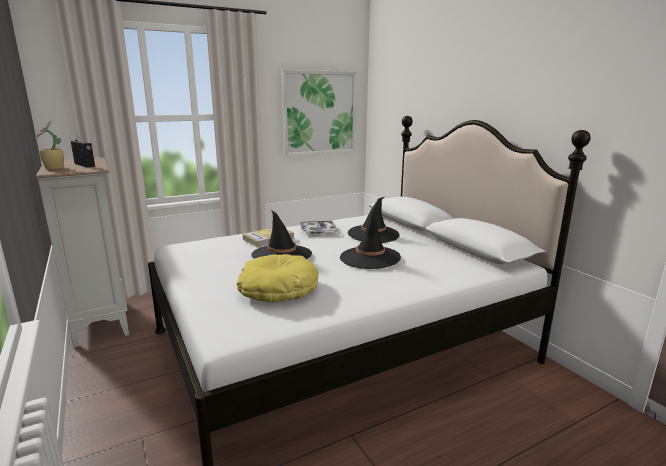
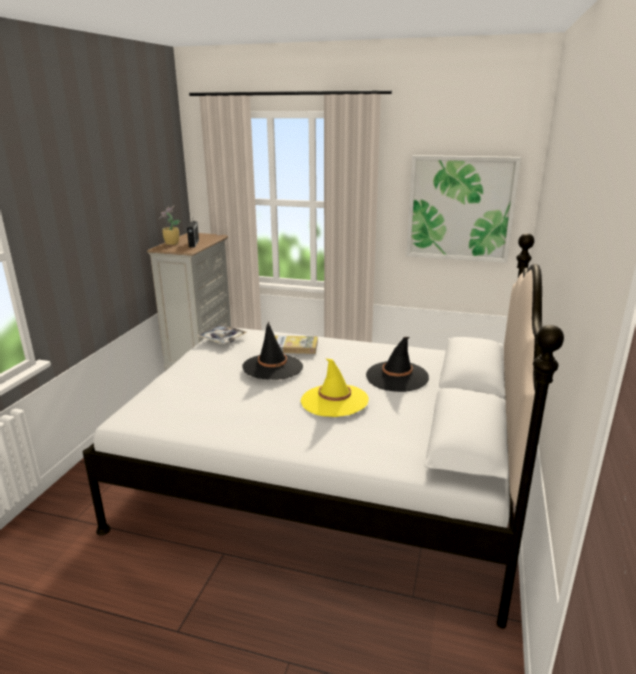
camera: 45 degrees right, 5 degrees up
yellow pillow [237,254,318,303] -> none
tray [299,221,338,234] -> tray moved to [196,325,247,344]
black hat [340,217,401,269] -> yellow hat [301,358,369,417]

